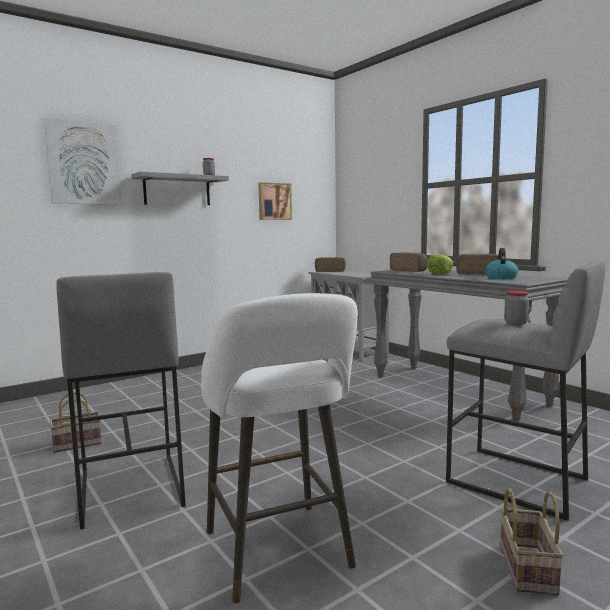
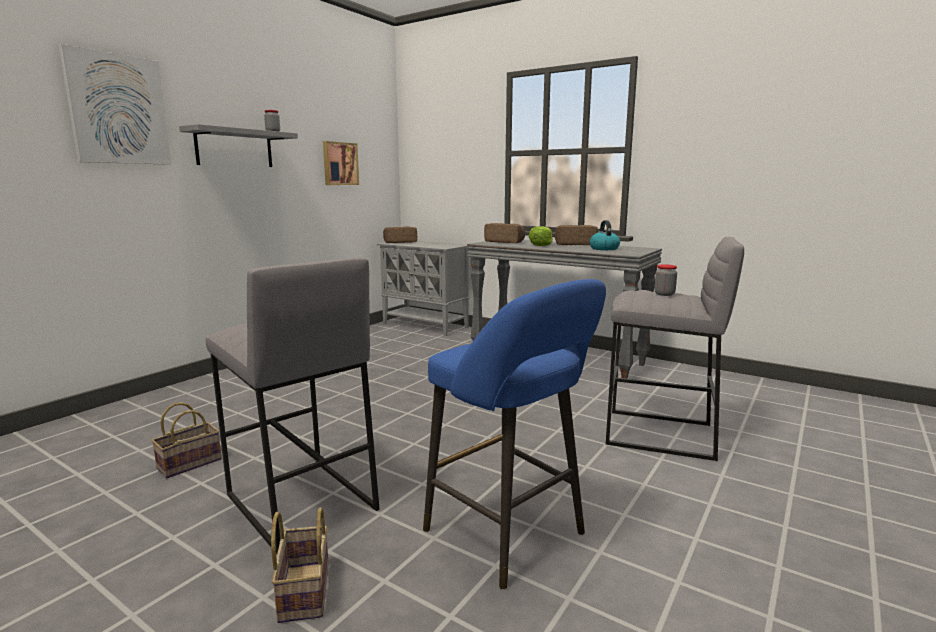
camera: 20 degrees left, 5 degrees up
white stool [201,293,358,603] -> blue stool [423,279,606,589]
basket [501,488,564,595] -> basket moved to [271,508,329,623]

